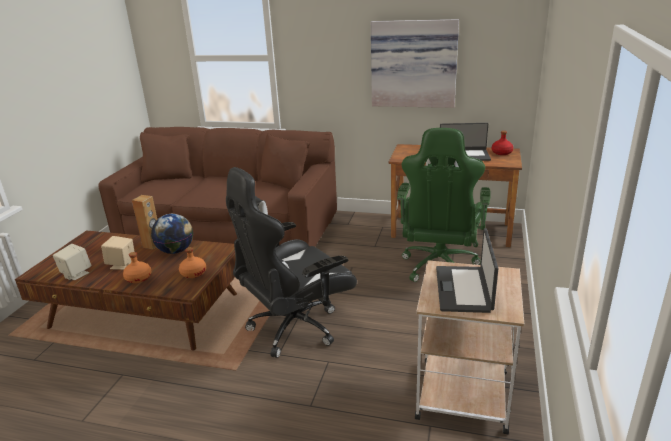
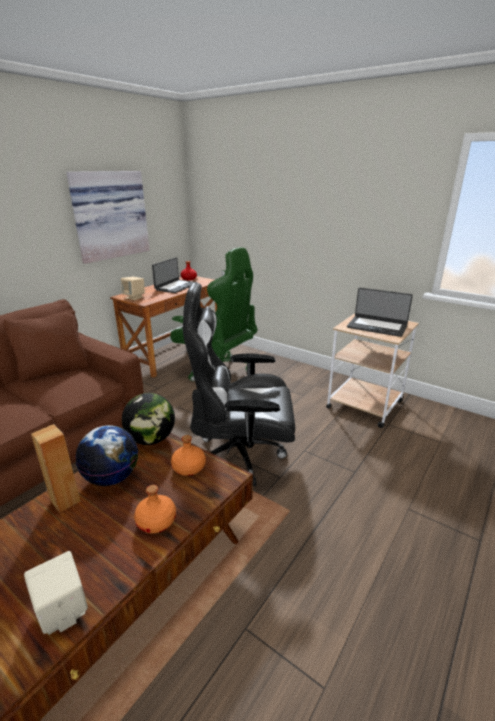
camera: 70 degrees left, 0 degrees up
beige speaker [101,236,134,270] -> beige speaker moved to [121,277,145,300]
black office chair [226,167,357,358] -> black office chair turned 105 degrees clockwise [183,282,295,486]
none -> globe [122,393,175,445]

